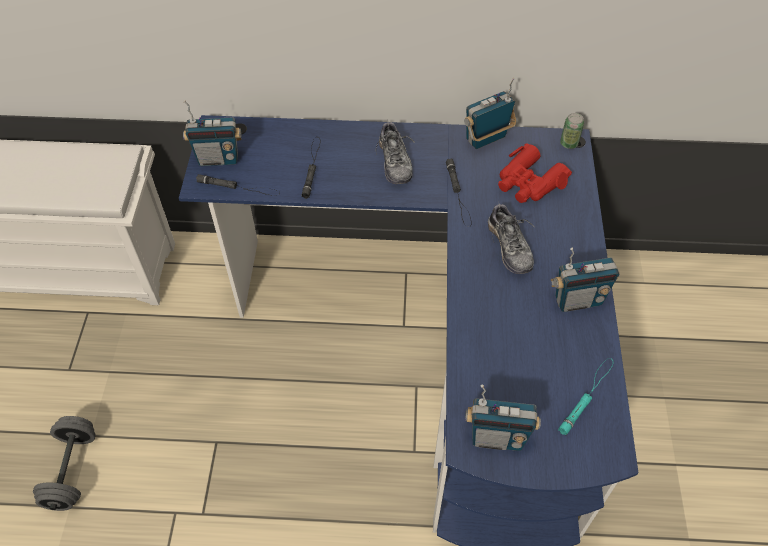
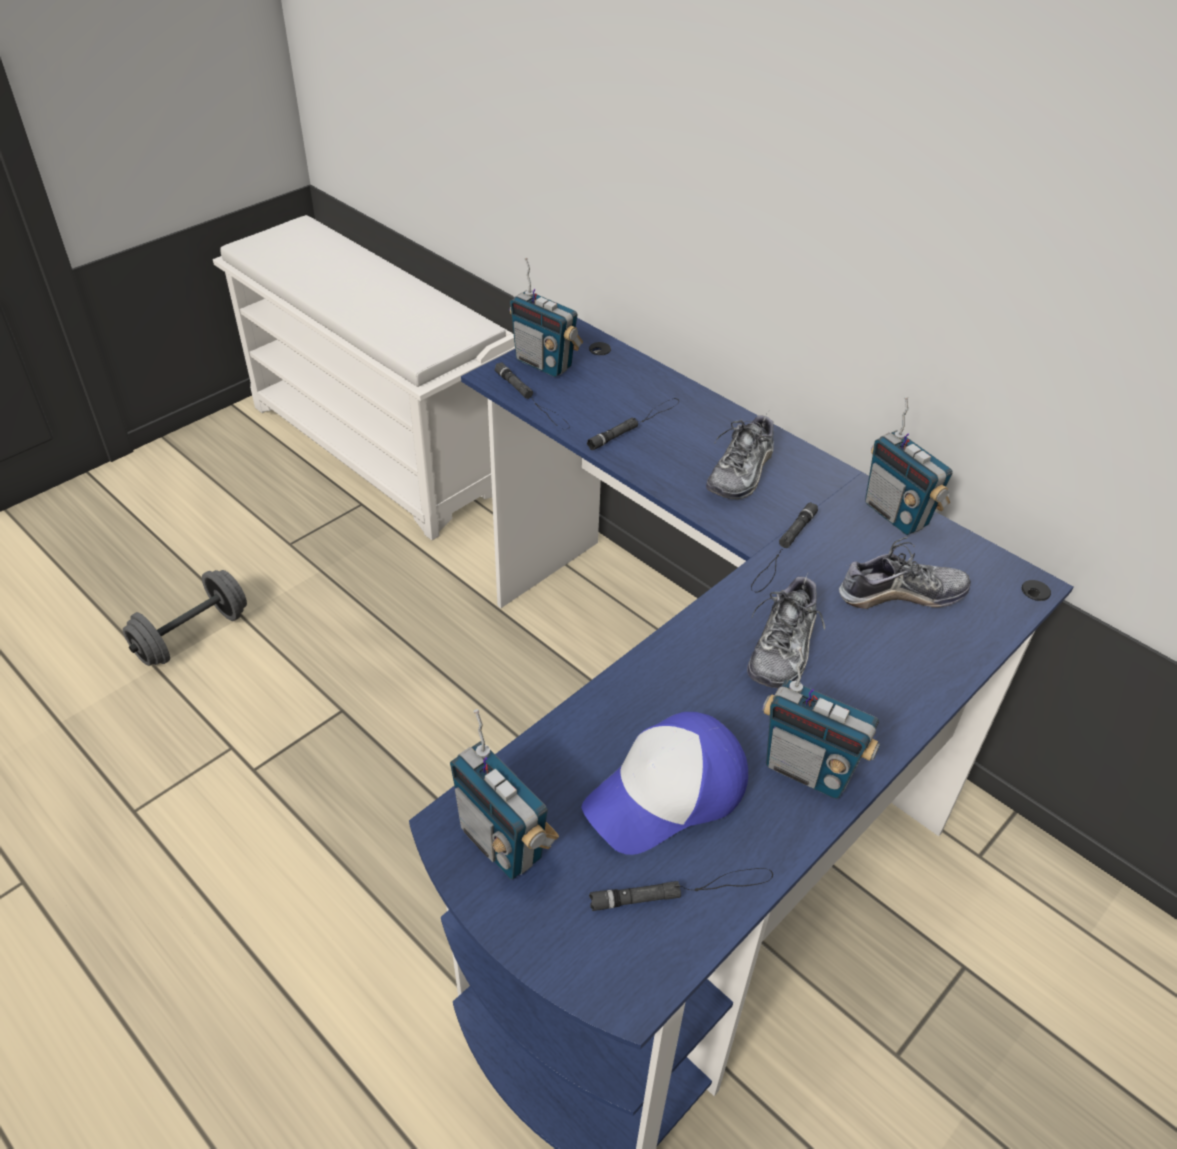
camera: 40 degrees right, 10 degrees down
radio [464,78,516,149] -> radio turned 135 degrees counterclockwise [865,397,953,535]
red binoculars [498,143,572,203] -> shoe [839,537,971,609]
turquoise flashlight [558,358,613,435] -> black flashlight [589,868,773,911]
can [560,113,584,149] -> none
none -> cap [581,712,748,855]

